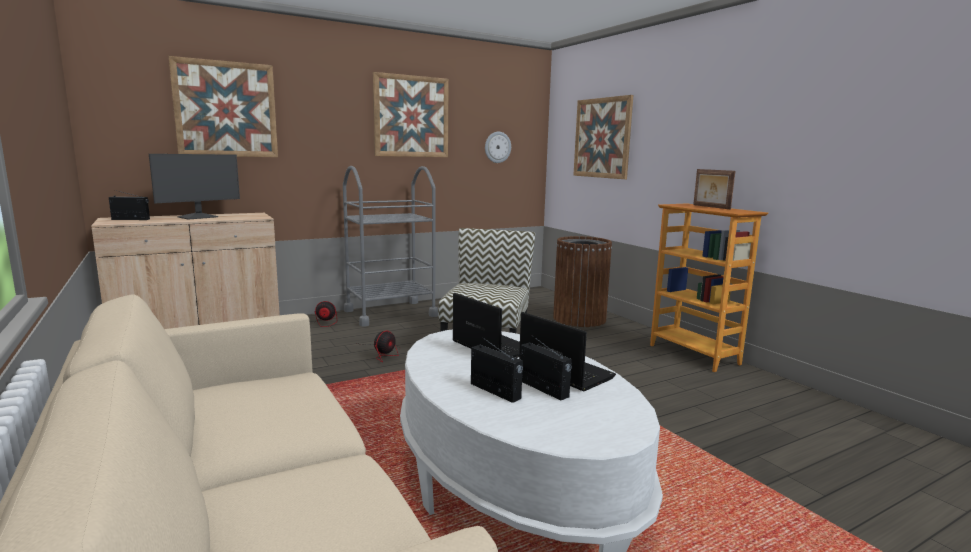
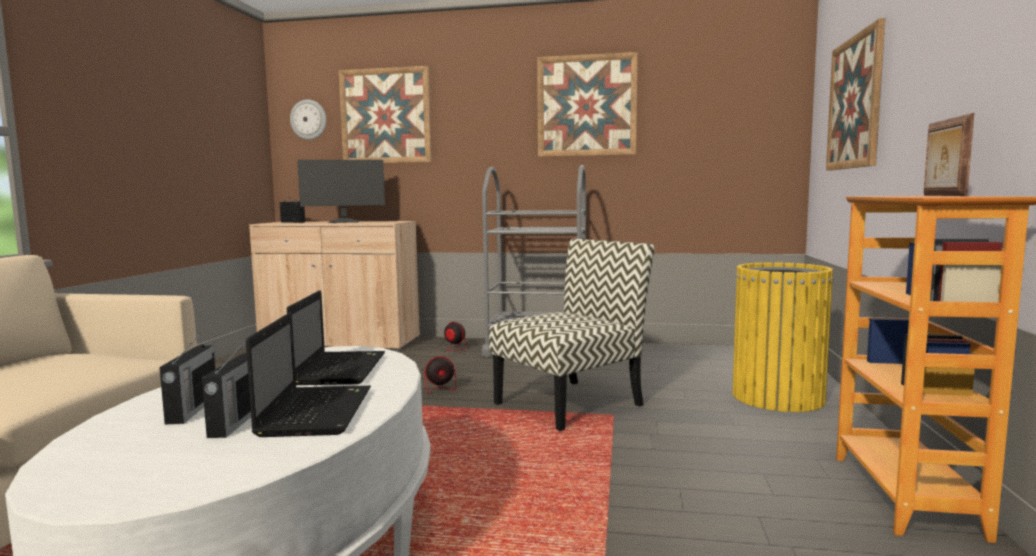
camera: 40 degrees right, 5 degrees down
wall clock [485,132,511,163] -> wall clock moved to [290,99,327,140]
brown trash can [553,236,612,327] -> yellow trash can [732,262,834,412]

